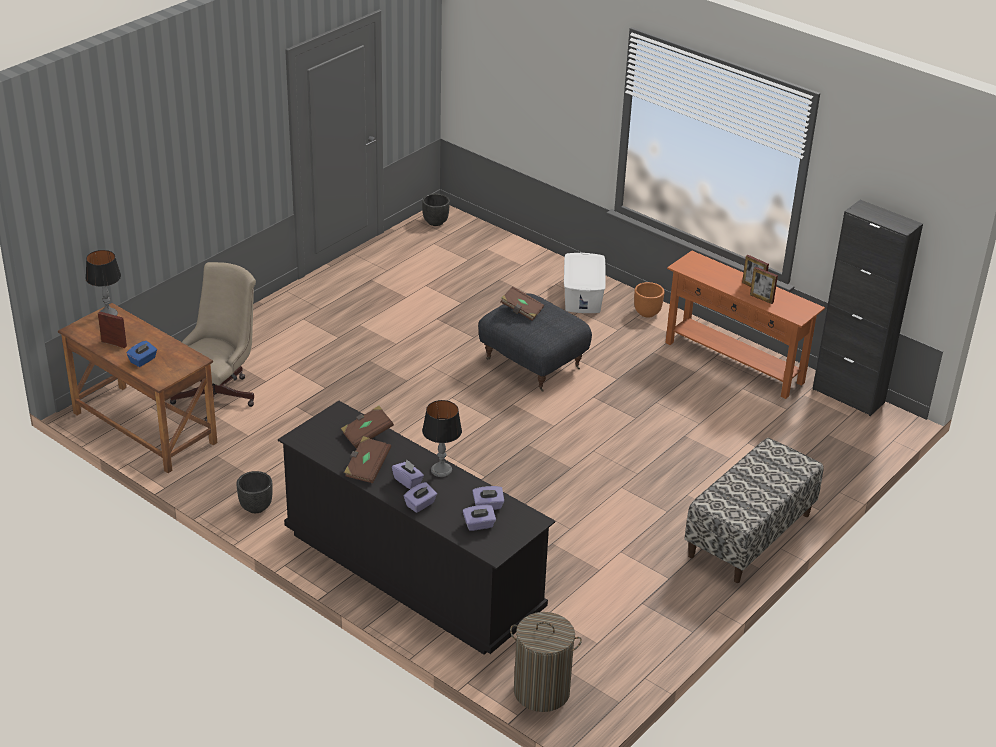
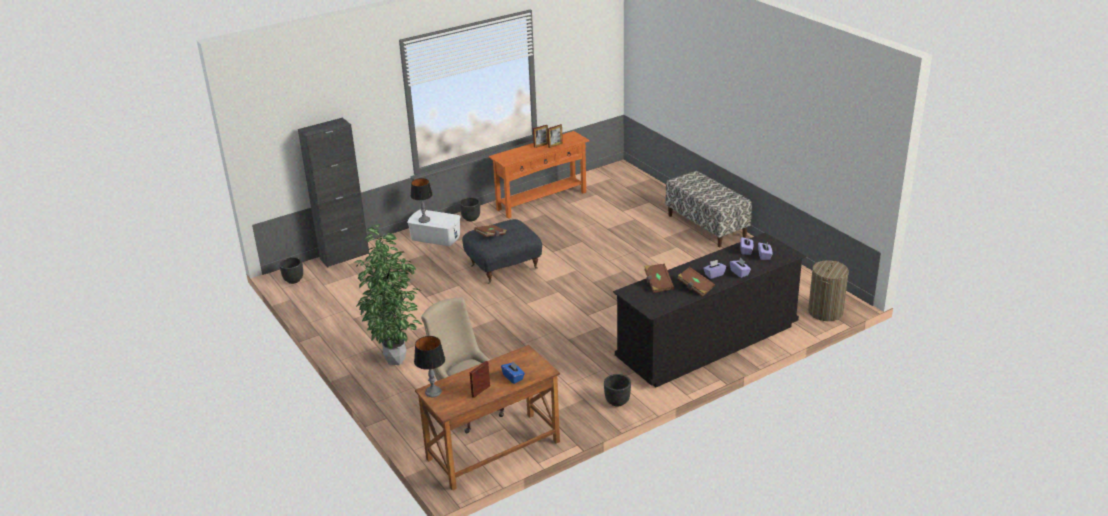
camera: 70 degrees left, 5 degrees down
table lamp [422,400,462,477] -> table lamp moved to [411,178,433,223]
orange planter [634,282,664,318] -> black planter [460,197,480,221]
black cabinet [812,200,923,416] -> black cabinet moved to [298,118,369,267]
none -> potted plant [353,224,423,365]

